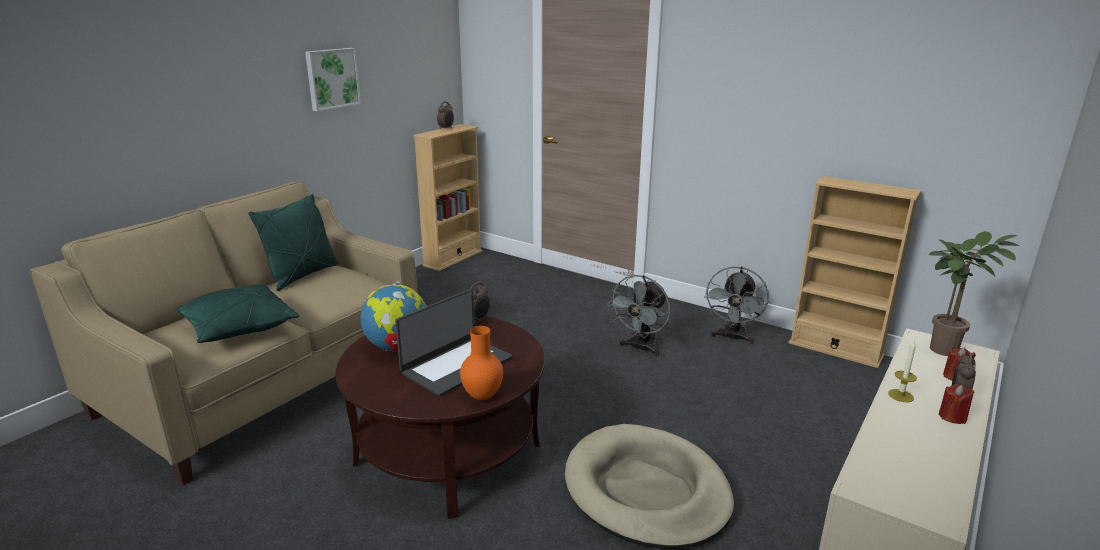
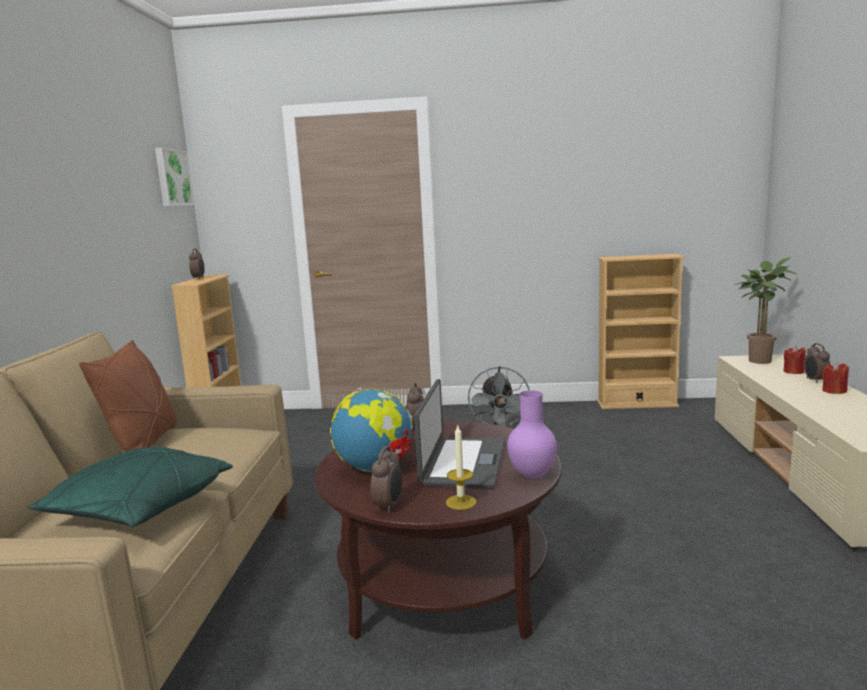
camera: 30 degrees left, 10 degrees down
green pillow [248,194,339,291] -> brown pillow [79,340,178,452]
picture [305,48,361,111] -> picture moved to [155,148,194,206]
orange vase [460,326,503,400] -> purple vase [507,390,557,479]
beige dog bed [565,424,734,549] -> none
grey fan [705,267,769,344] -> none
candle [888,340,917,402] -> candle moved to [446,426,477,510]
none -> alarm clock [370,446,402,513]

